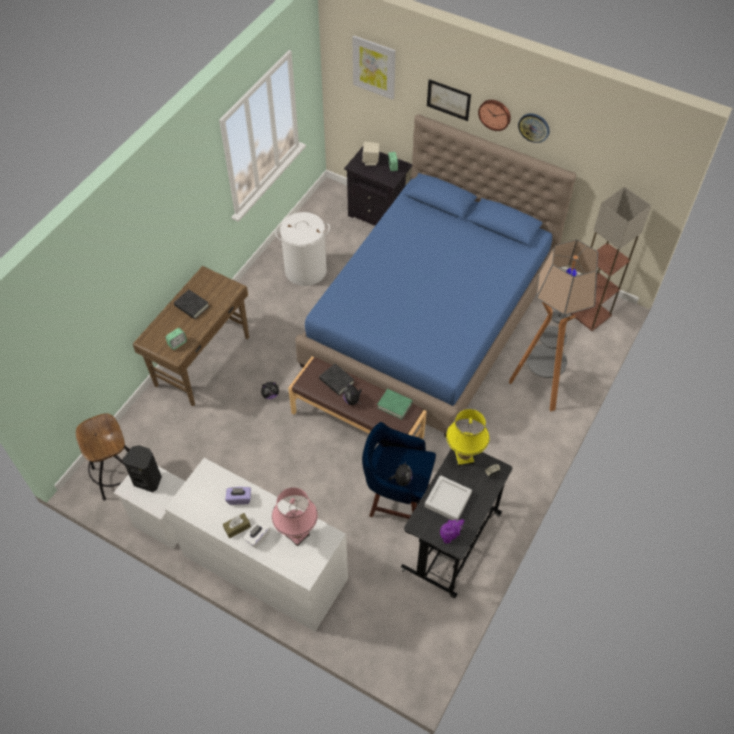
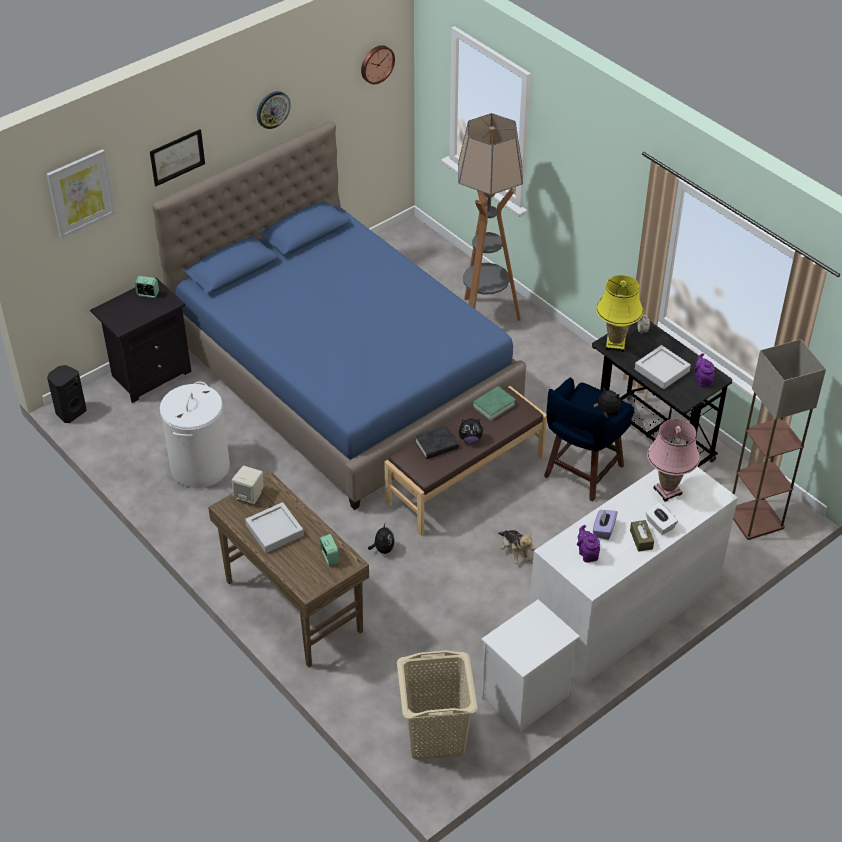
camera: 70 degrees left, 10 degrees down
brown stool [76,413,130,501] -> beige laundry basket [397,650,477,760]
black speaker [123,445,162,492] -> black speaker moved to [47,365,86,423]
black book [174,290,209,319] -> grey tray [245,502,304,553]
beige speaker [362,142,380,165] -> beige speaker moved to [232,466,264,504]
wall clock [478,100,511,131] -> wall clock moved to [361,45,395,84]
floor lamp [571,187,652,331] -> floor lamp moved to [733,339,826,540]
none -> plush toy [498,530,535,564]
none -> purple teapot [577,525,600,563]

